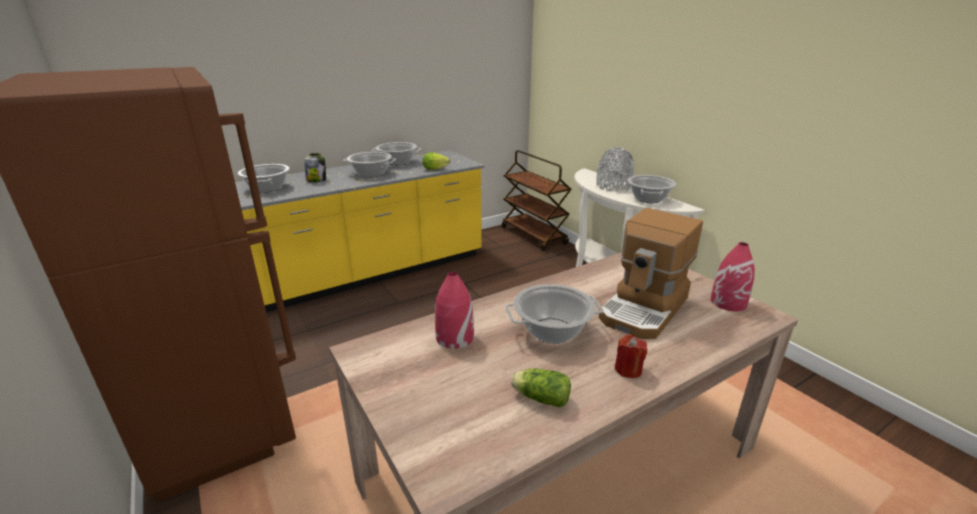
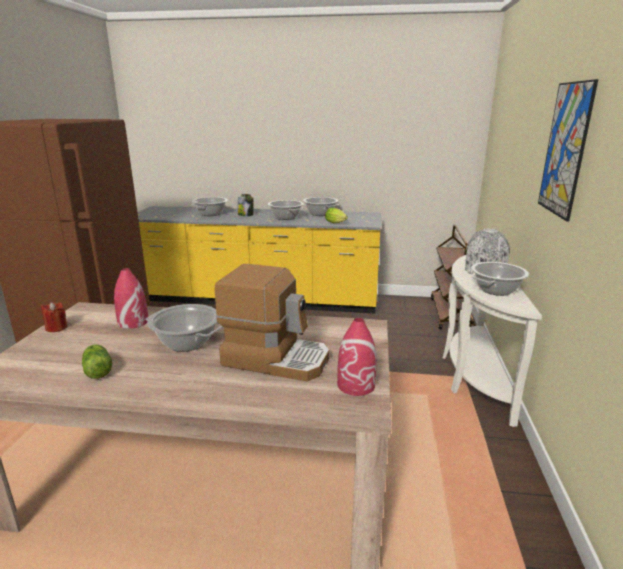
camera: 40 degrees right, 5 degrees down
coffee machine [599,208,703,339] -> coffee machine turned 150 degrees counterclockwise [215,264,330,381]
red candle [615,334,648,378] -> red candle moved to [41,302,67,332]
none -> picture [538,79,598,222]

